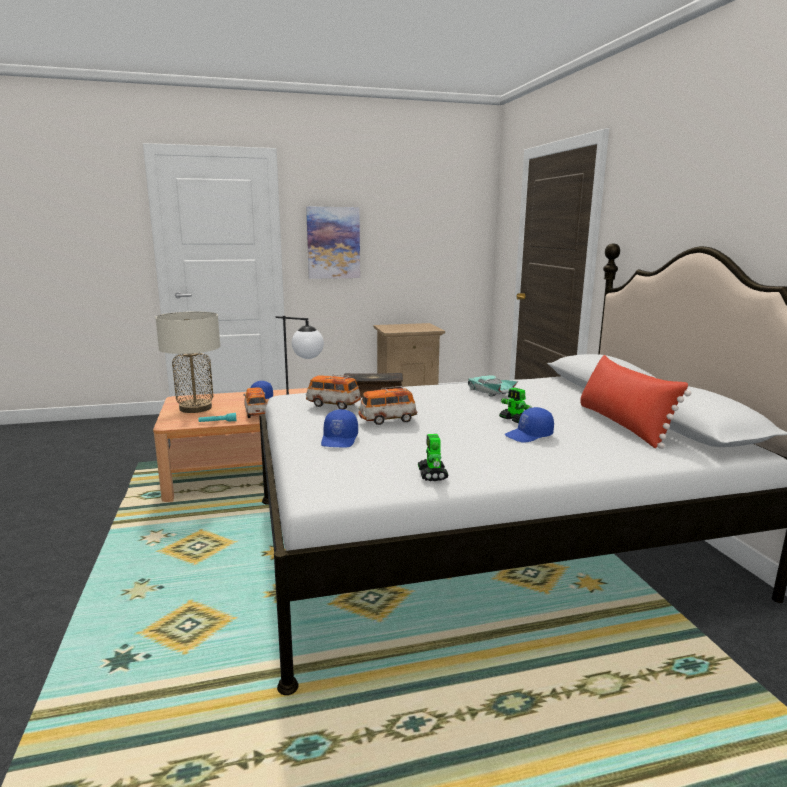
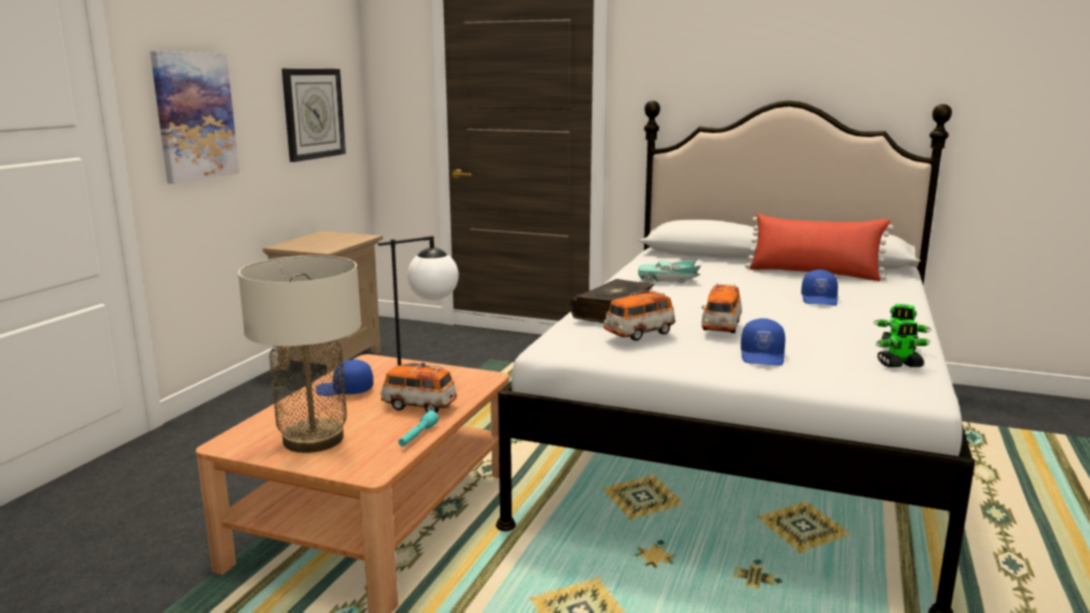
camera: 55 degrees left, 0 degrees up
blue cap [321,409,358,448] -> blue cap turned 60 degrees clockwise [741,318,785,365]
toy robot [499,387,532,423] -> toy robot moved to [875,320,931,367]
none -> wall clock [282,69,346,162]

